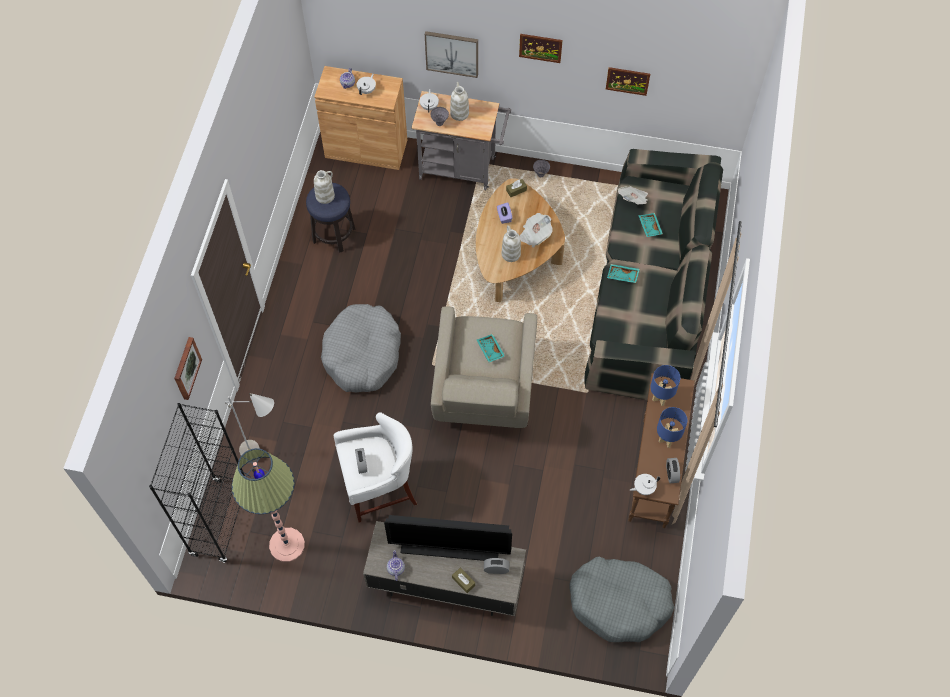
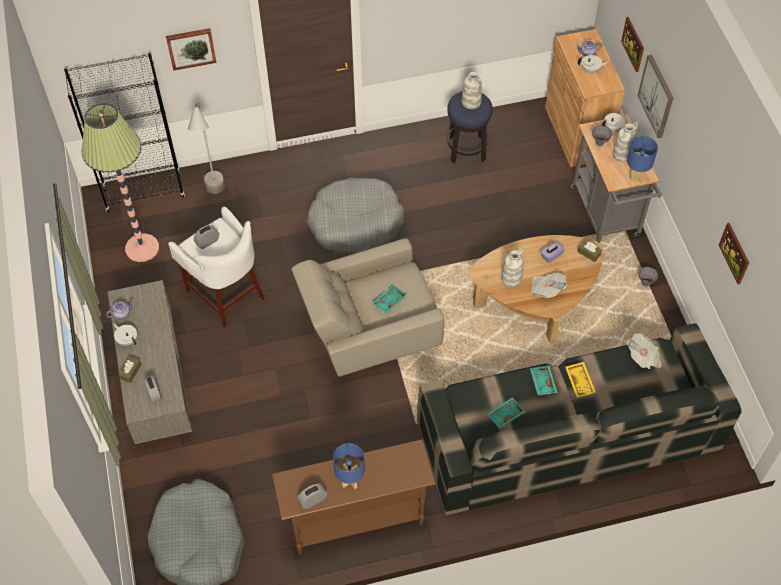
camera: 65 degrees right, 5 degrees down
television [384,515,512,561] -> none
picture [519,34,563,63] -> picture moved to [621,17,644,73]
white teapot [630,474,660,495] -> white teapot moved to [114,324,137,346]
turquoise tray [638,213,663,237] -> turquoise tray moved to [487,397,525,429]
blue table lamp [650,365,680,406] -> blue table lamp moved to [627,136,658,183]
none -> yellow tray [565,362,596,398]

